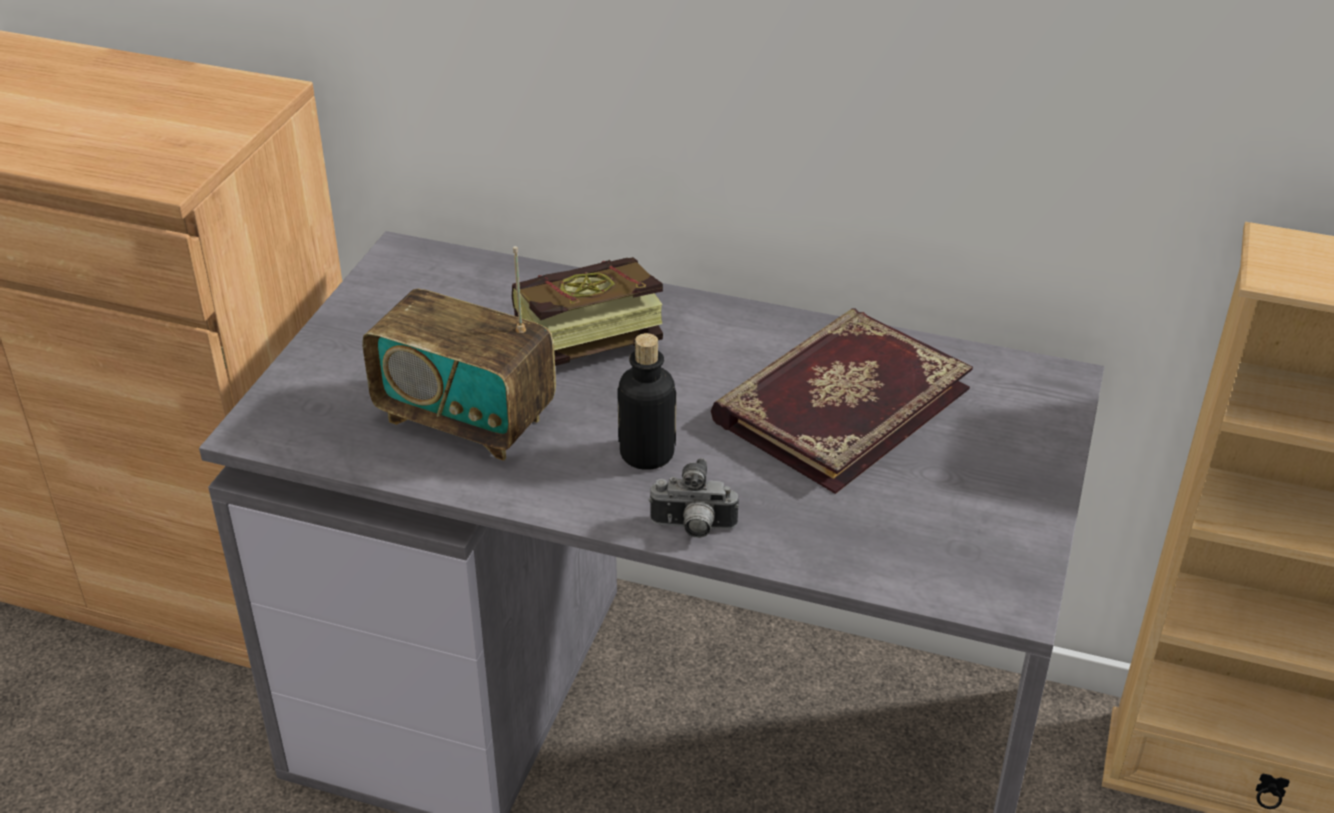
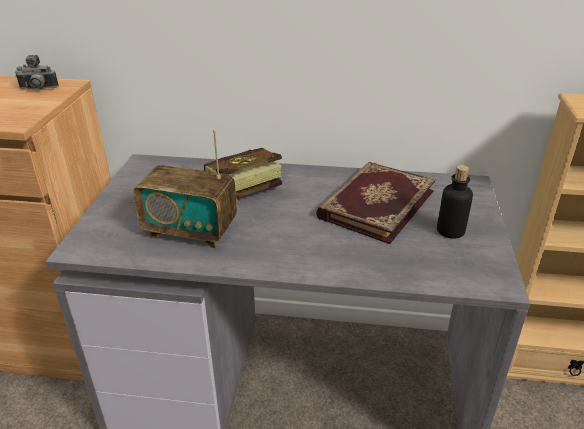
camera: 10 degrees left, 5 degrees down
bottle [617,333,676,470] -> bottle moved to [437,165,473,239]
camera [648,458,739,538] -> camera moved to [15,55,59,89]

